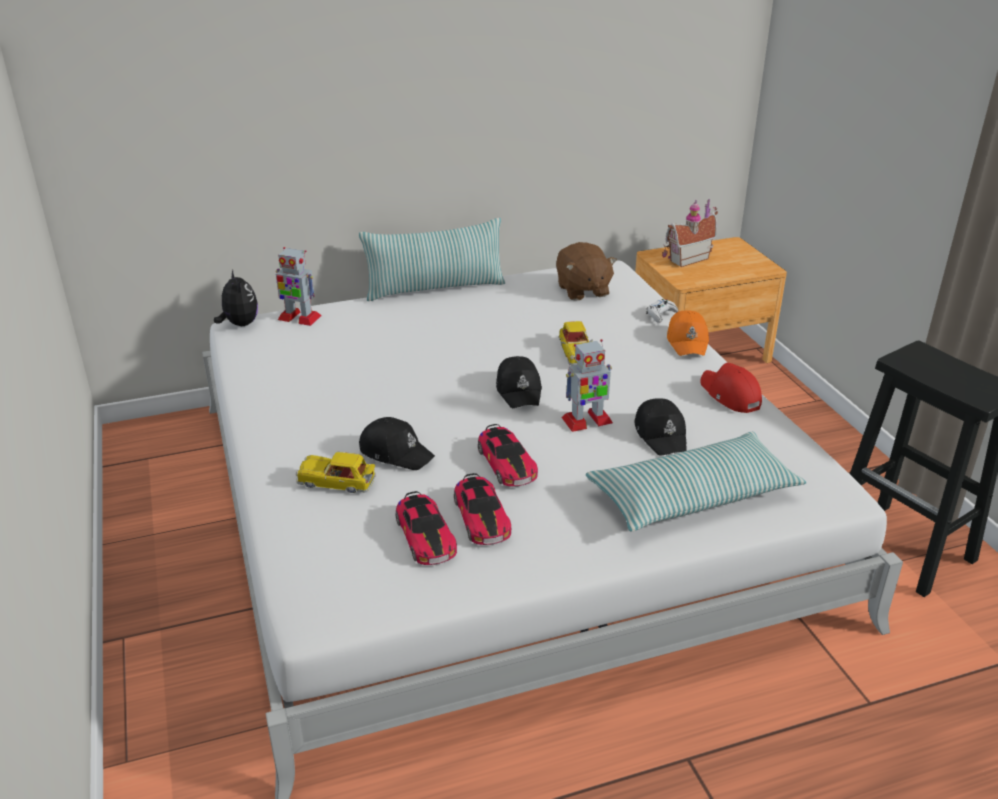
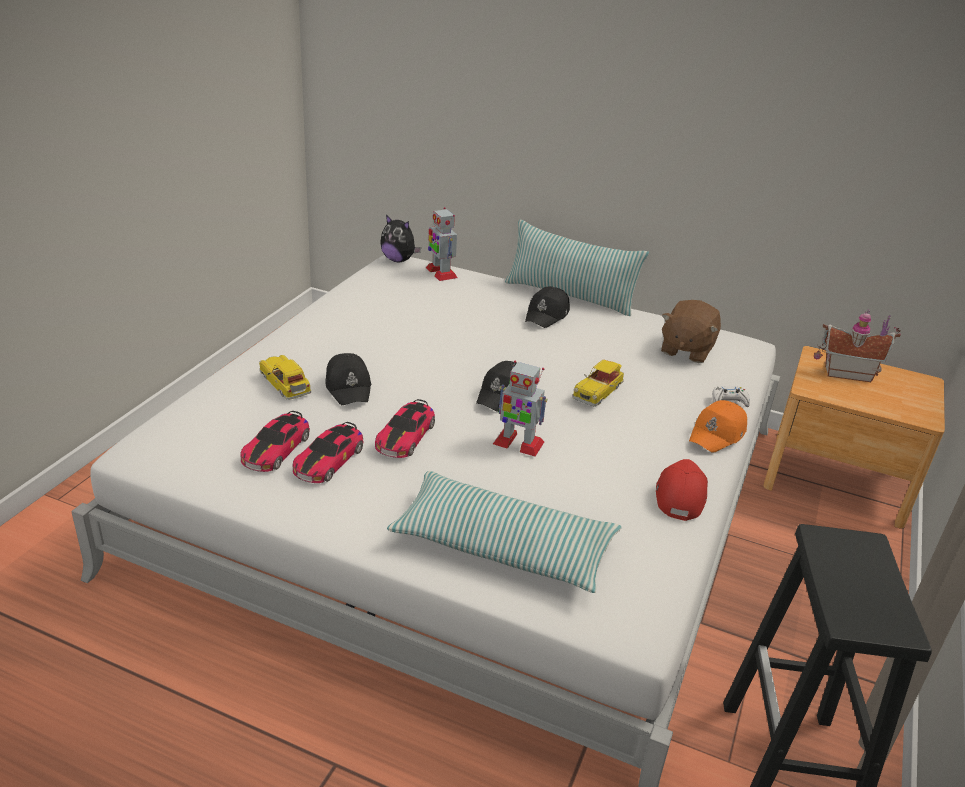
camera: 40 degrees right, 0 degrees up
plush toy [214,270,258,326] -> plush toy turned 105 degrees clockwise [380,215,421,262]
black cap [634,398,687,456] -> black cap moved to [525,287,570,328]

